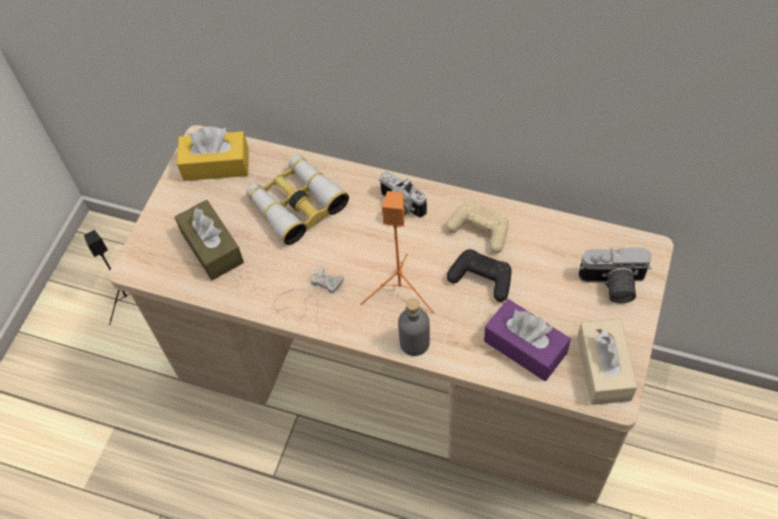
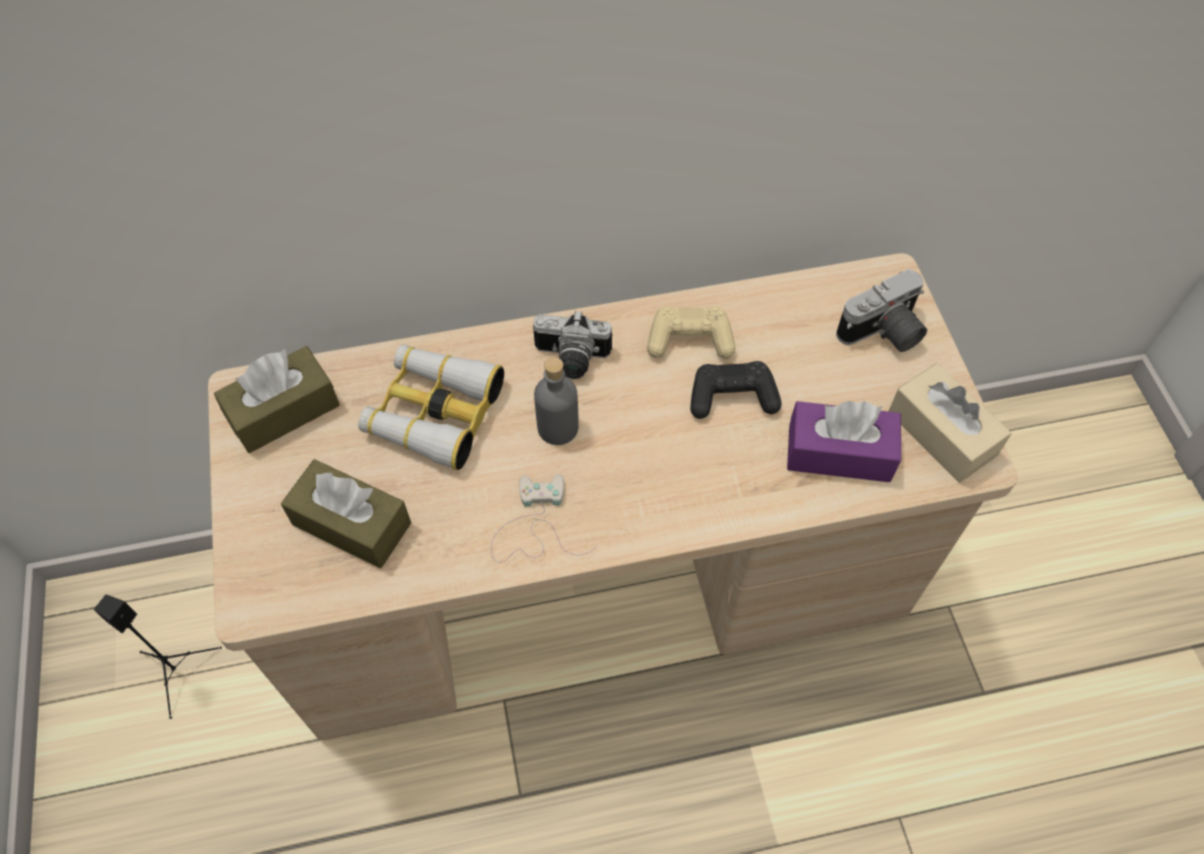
camera: 35 degrees left, 0 degrees up
yellow tissue box [177,126,249,181] -> brown tissue box [214,346,340,453]
orange speaker [360,191,434,314] -> none
grey bottle [398,298,430,356] -> grey bottle moved to [534,357,579,445]

